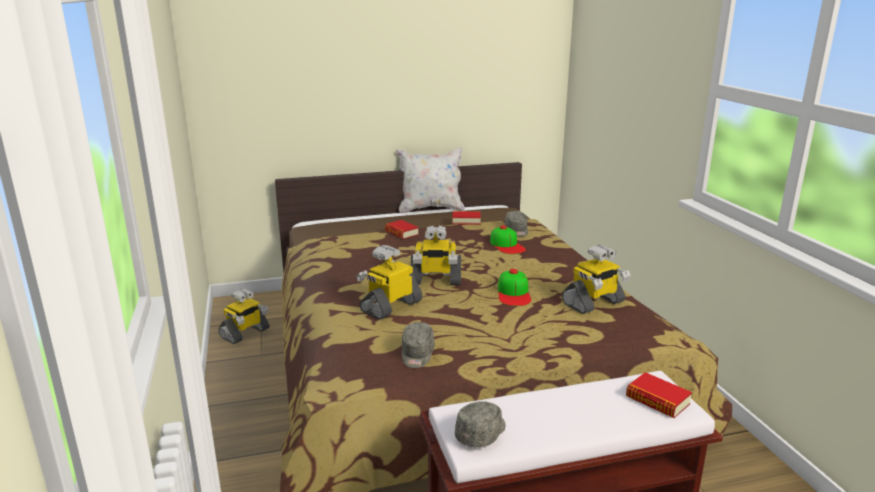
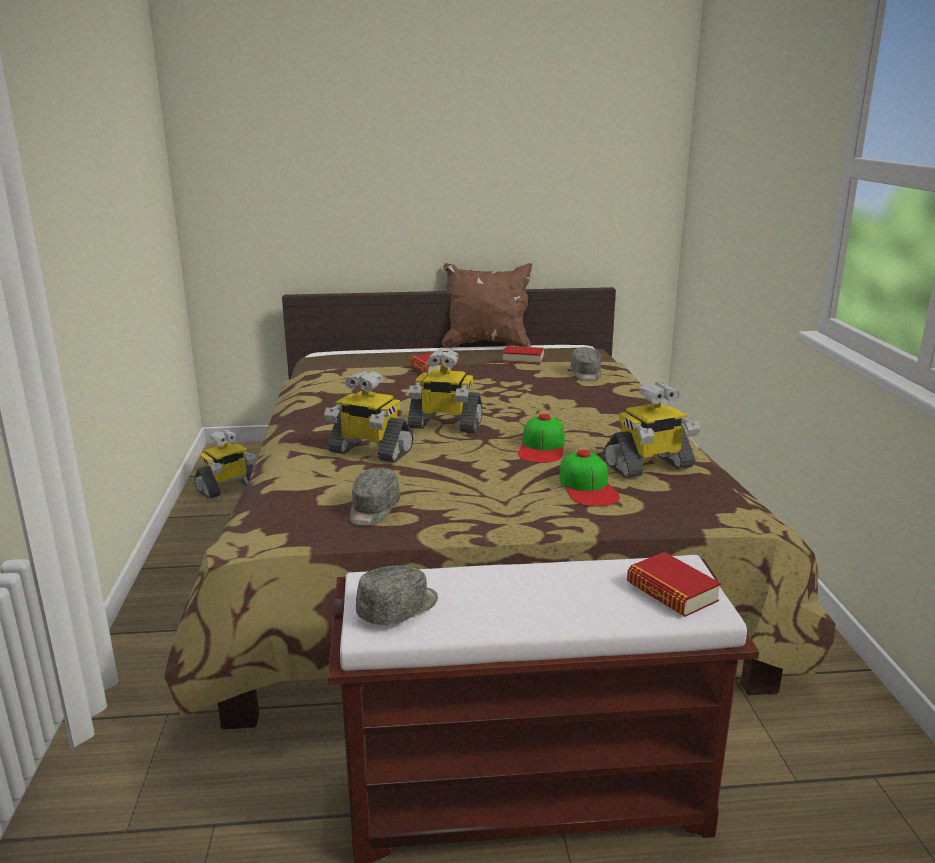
camera: 10 degrees right, 0 degrees up
toy robot [357,245,423,319] -> toy robot turned 120 degrees counterclockwise [324,371,413,463]
white pillow [396,148,465,213] -> brown pillow [442,263,532,348]
cap [490,225,526,254] -> cap moved to [559,450,620,507]

